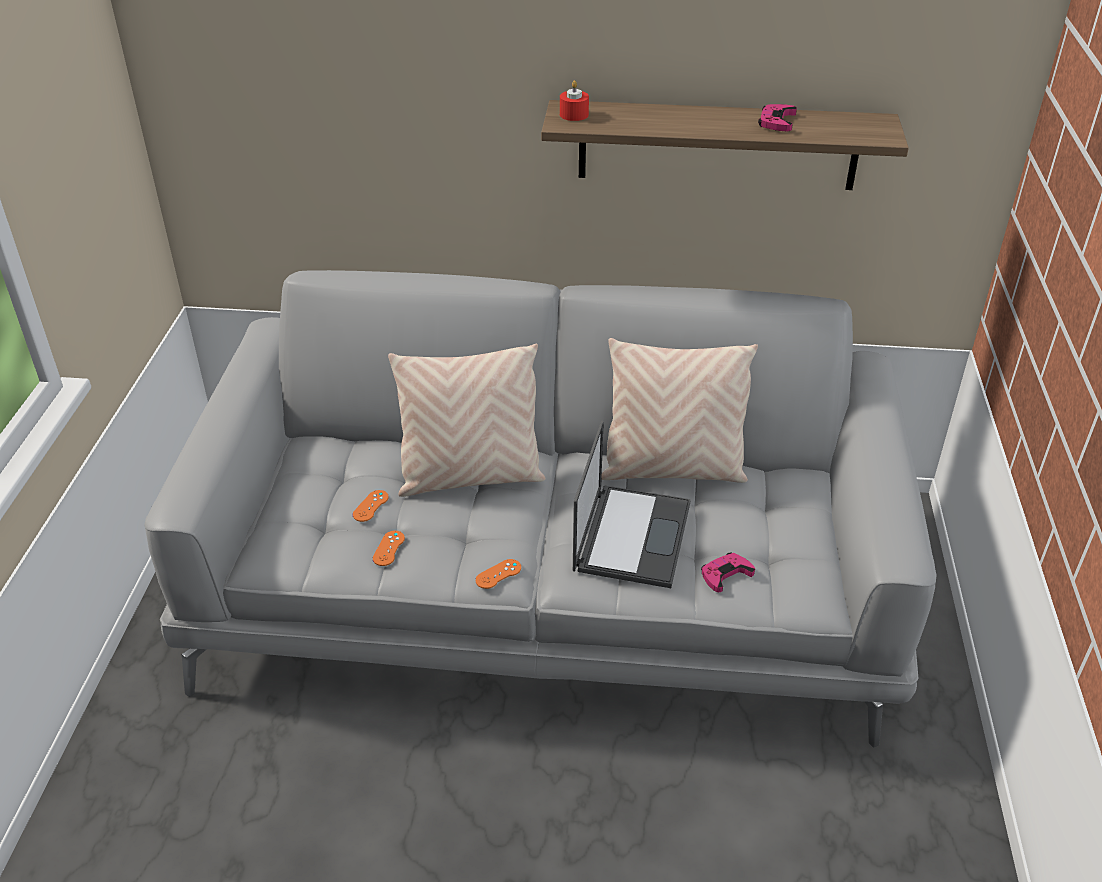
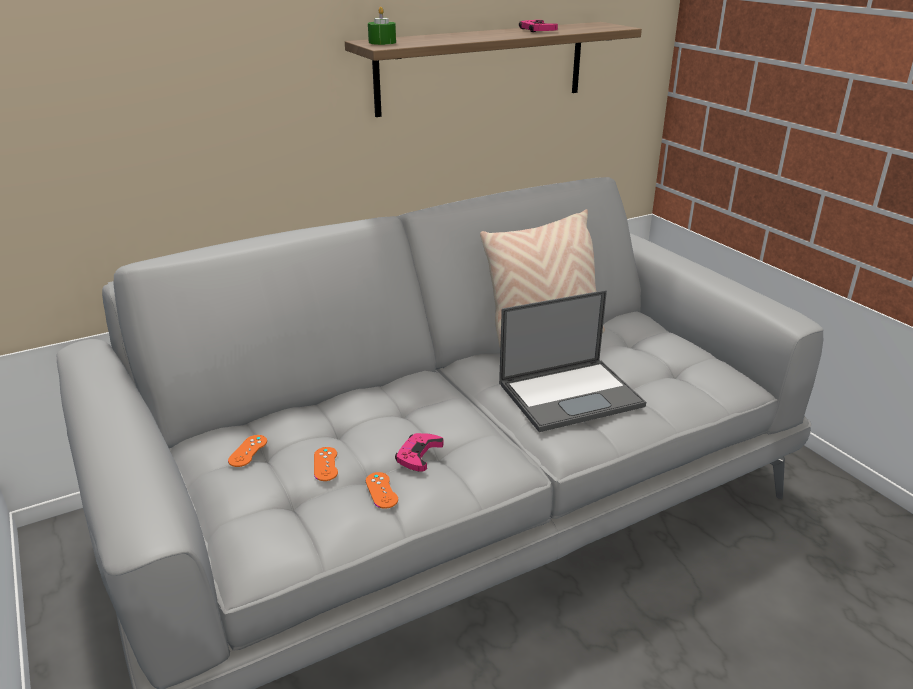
camera: 35 degrees left, 10 degrees down
beige pillow [388,344,545,497] -> none
orange game controller [476,559,521,589] -> orange game controller moved to [228,435,267,467]
red candle [560,80,589,121] -> green candle [368,7,396,45]
laptop [573,421,691,588] -> laptop turned 90 degrees clockwise [499,290,646,432]
pink game controller [701,553,755,592] -> pink game controller moved to [395,433,444,472]

